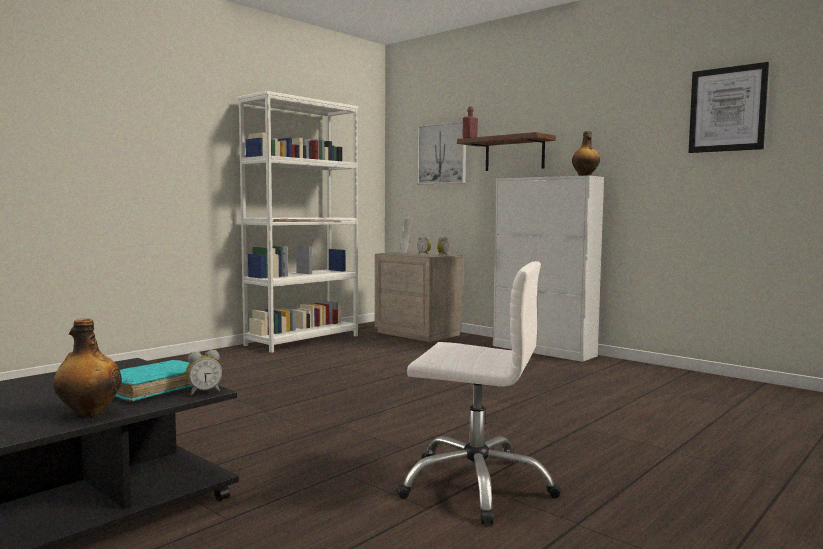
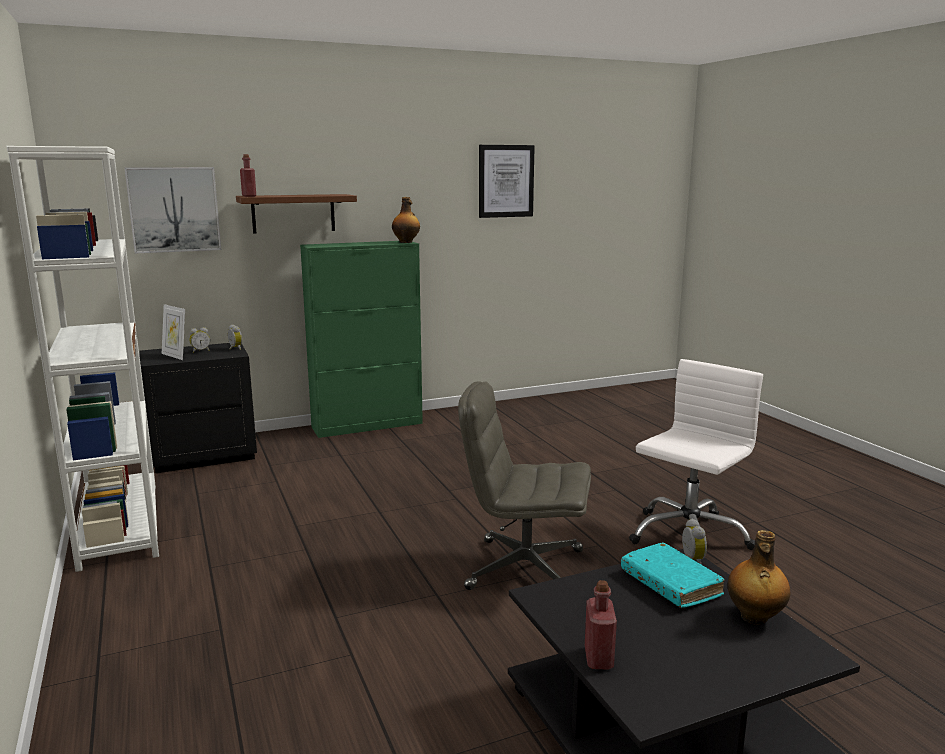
camera: 65 degrees left, 10 degrees up
beige nightstand [375,252,463,342] -> black nightstand [140,343,257,473]
white cabinet [493,175,604,362] -> green cabinet [300,241,423,438]
none -> grey office chair [458,381,591,590]
none -> red bottle [585,580,617,670]

